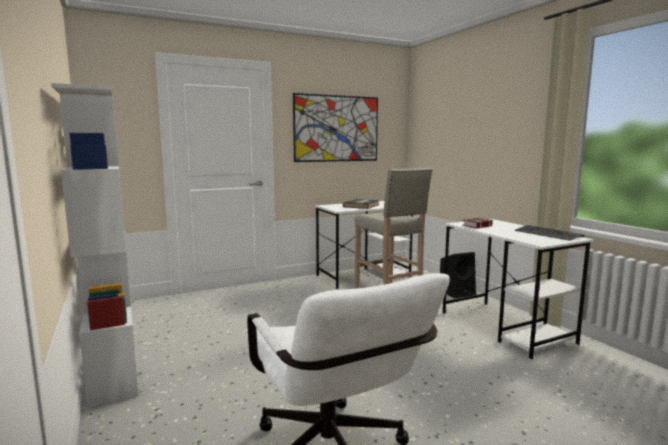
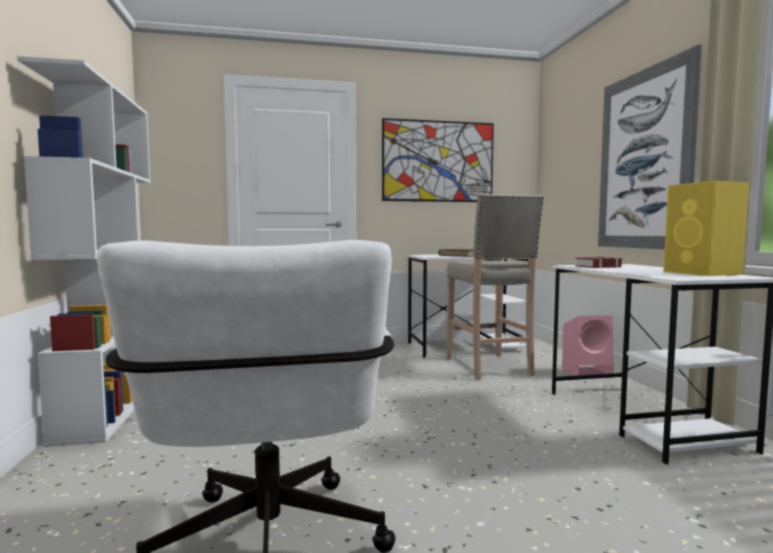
camera: 15 degrees right, 5 degrees down
black speaker [440,252,476,298] -> pink speaker [562,315,614,378]
keyboard [514,225,585,241] -> yellow speaker [664,181,749,276]
none -> picture [598,44,702,249]

